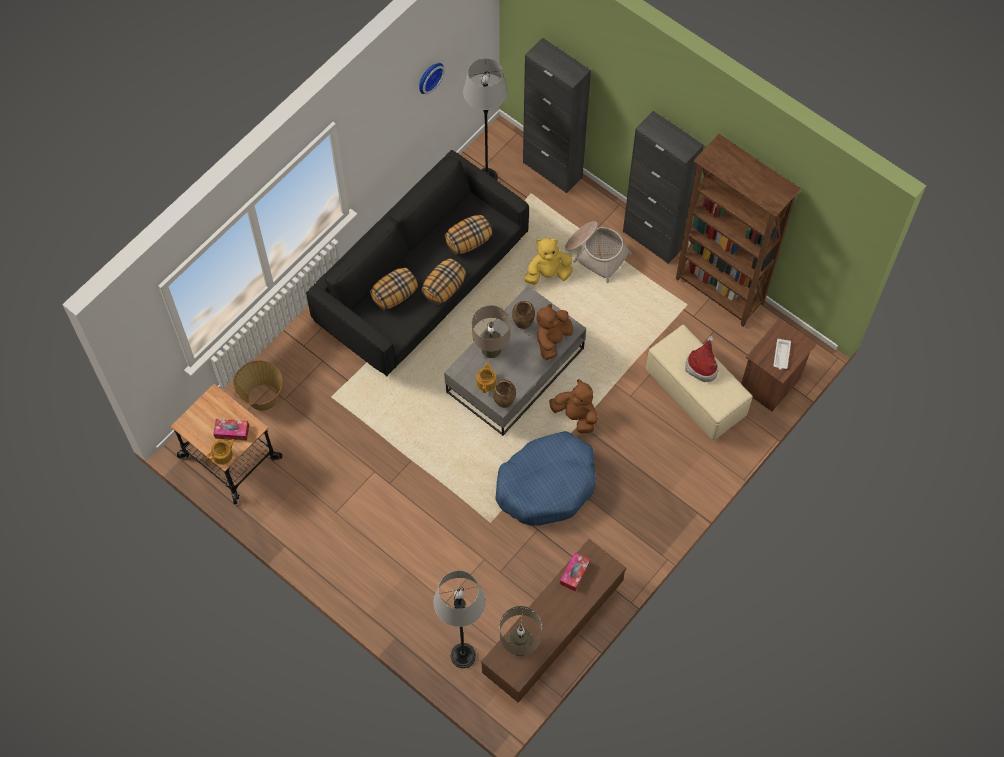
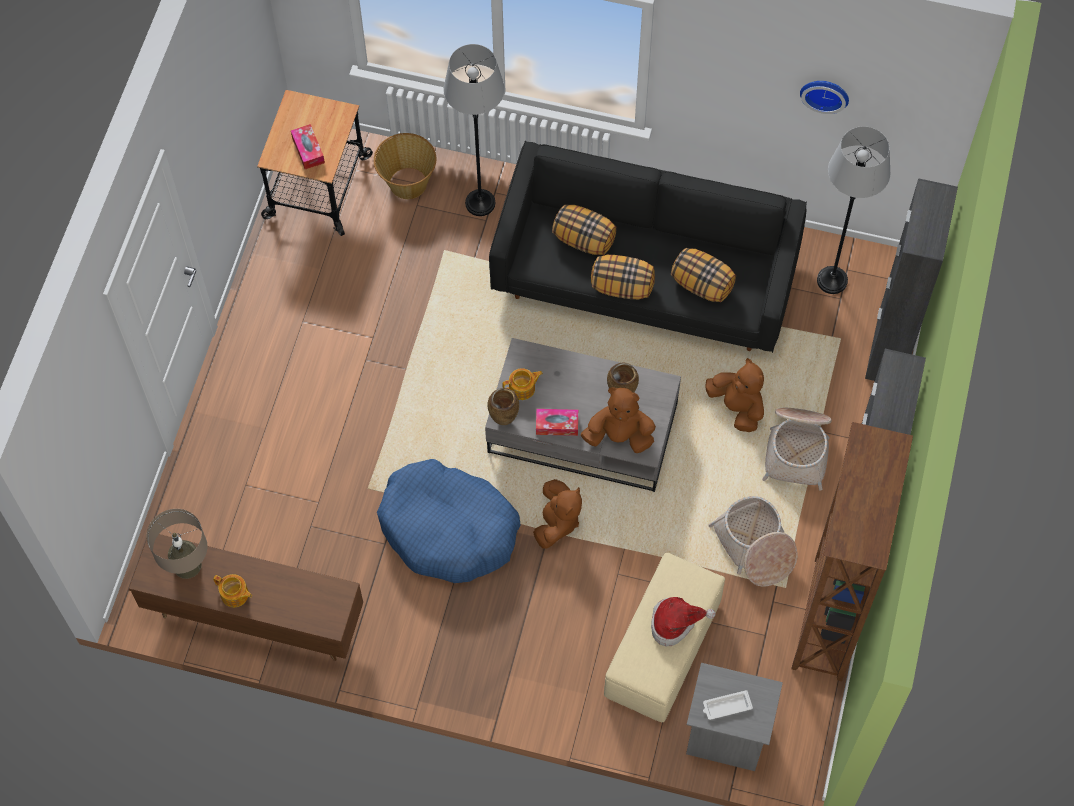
camera: 65 degrees right, 0 degrees up
teapot [206,439,235,465] -> teapot moved to [213,574,252,607]
grey floor lamp [434,571,485,668] -> grey floor lamp moved to [443,44,505,216]
beige table lamp [472,305,510,358] -> none
yellow plush toy [524,238,573,285] -> brown plush toy [705,358,764,432]
tissue box [560,552,590,592] -> tissue box moved to [536,409,578,436]
brown nightstand [741,318,817,411] -> grey nightstand [686,663,783,771]
none -> basket [708,496,797,587]

